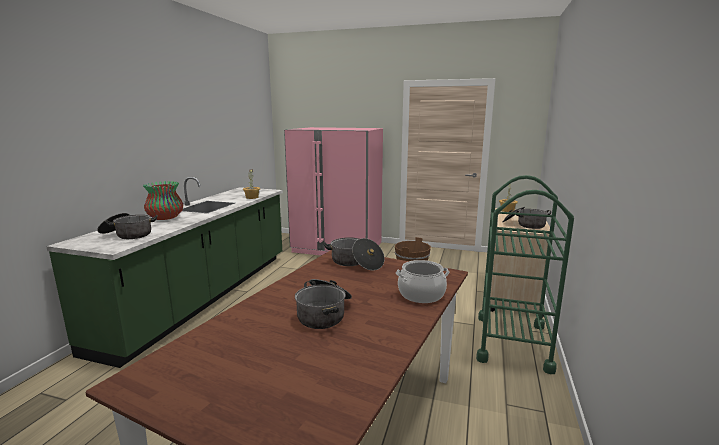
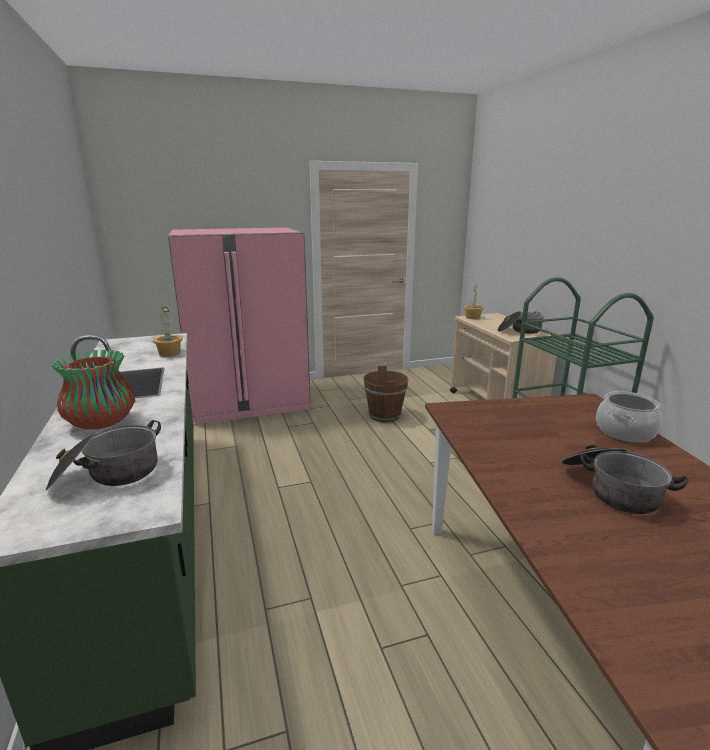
camera: 35 degrees left, 5 degrees up
cooking pot [323,238,385,271] -> none

